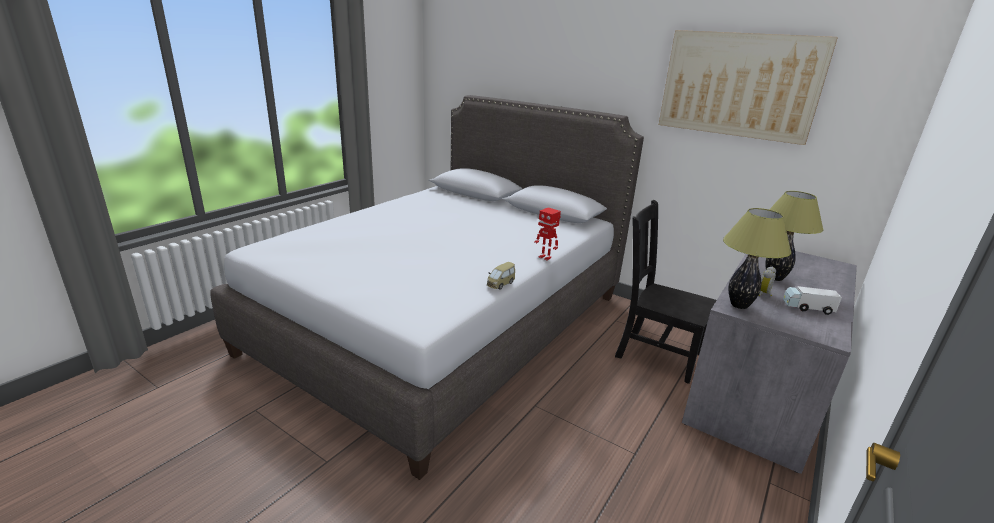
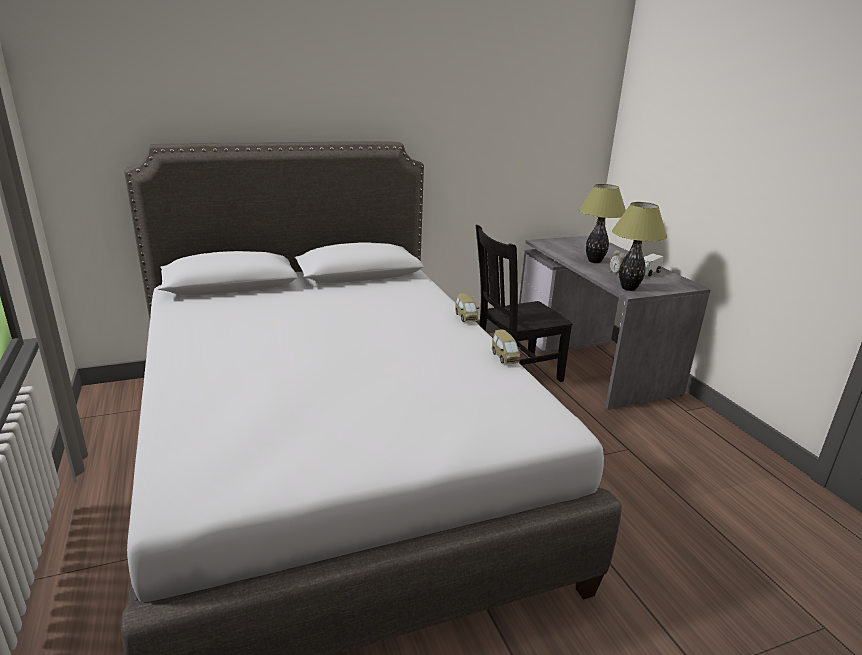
camera: 55 degrees left, 0 degrees up
toy robot [534,208,561,260] -> toy car [455,293,479,322]
picture [659,30,838,145] -> none

